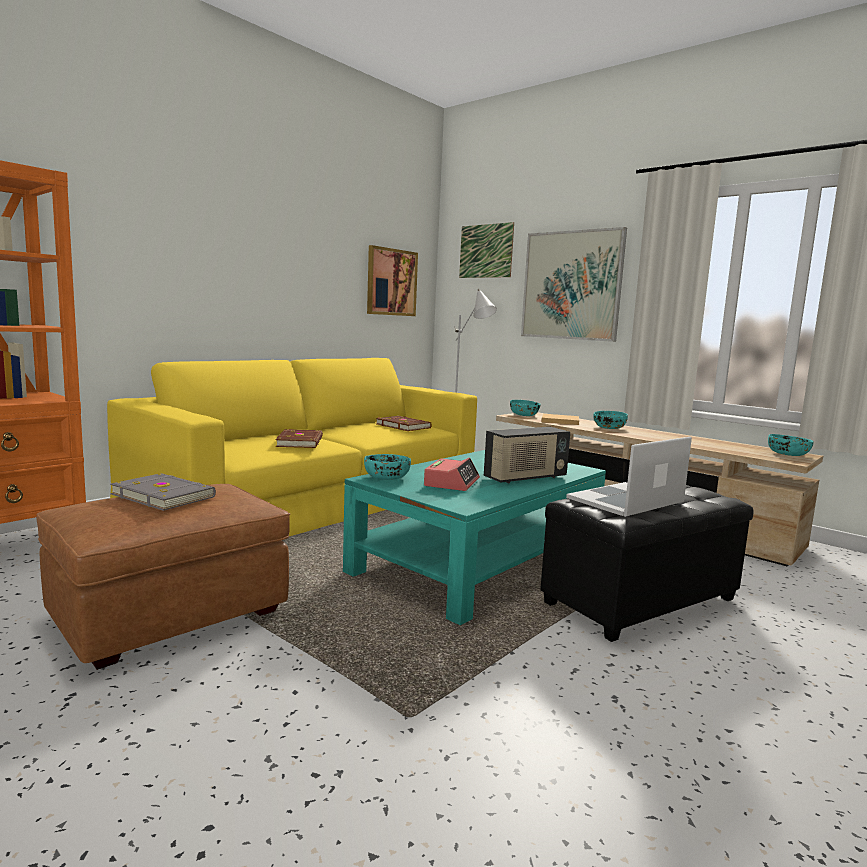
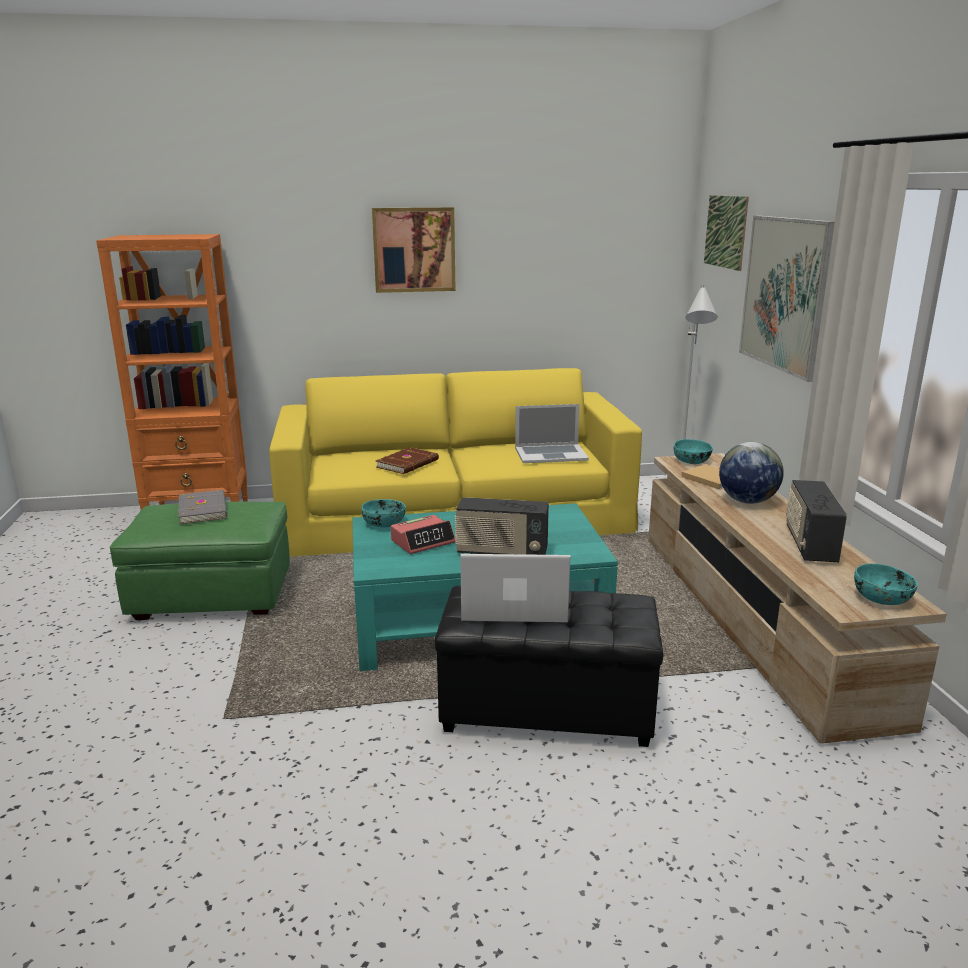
camera: 40 degrees right, 10 degrees up
brown ottoman [36,484,290,670] -> green ottoman [110,502,290,620]
picture [367,245,418,316] -> picture moved to [372,207,455,293]
brown book [376,416,432,431] -> laptop [515,404,589,463]
turquoise bowl [593,411,628,429] -> globe [719,442,784,504]
none -> radio [786,480,847,562]

